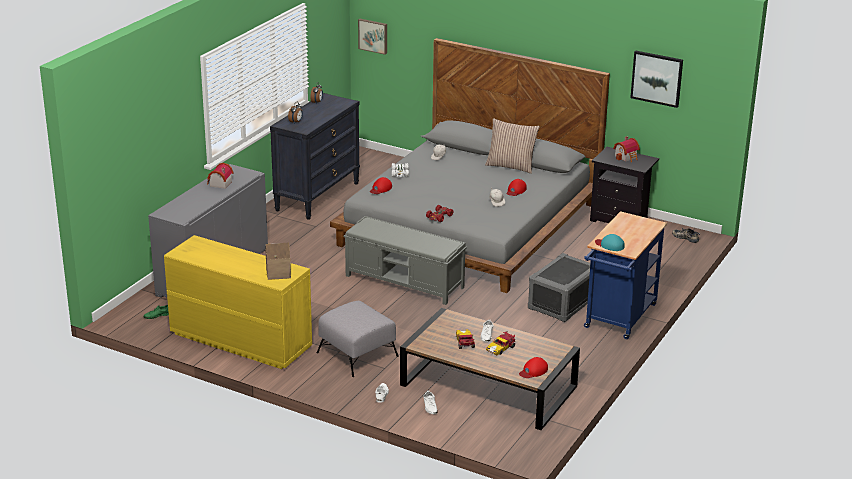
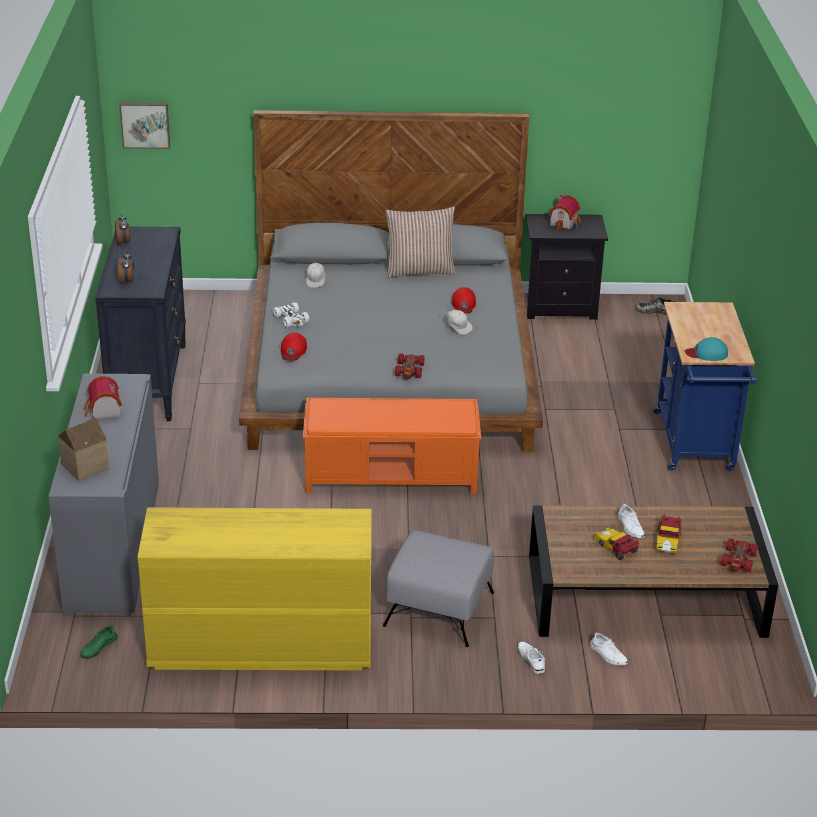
camera: 30 degrees left, 5 degrees up
toy house [265,243,291,280] -> toy house moved to [58,418,110,481]
grey bench [344,216,467,305] -> orange bench [303,398,481,494]
red cap [519,357,548,378] -> red toy car [720,538,758,572]
grey storage box [528,253,590,322] -> none
picture [630,51,683,108] -> none

